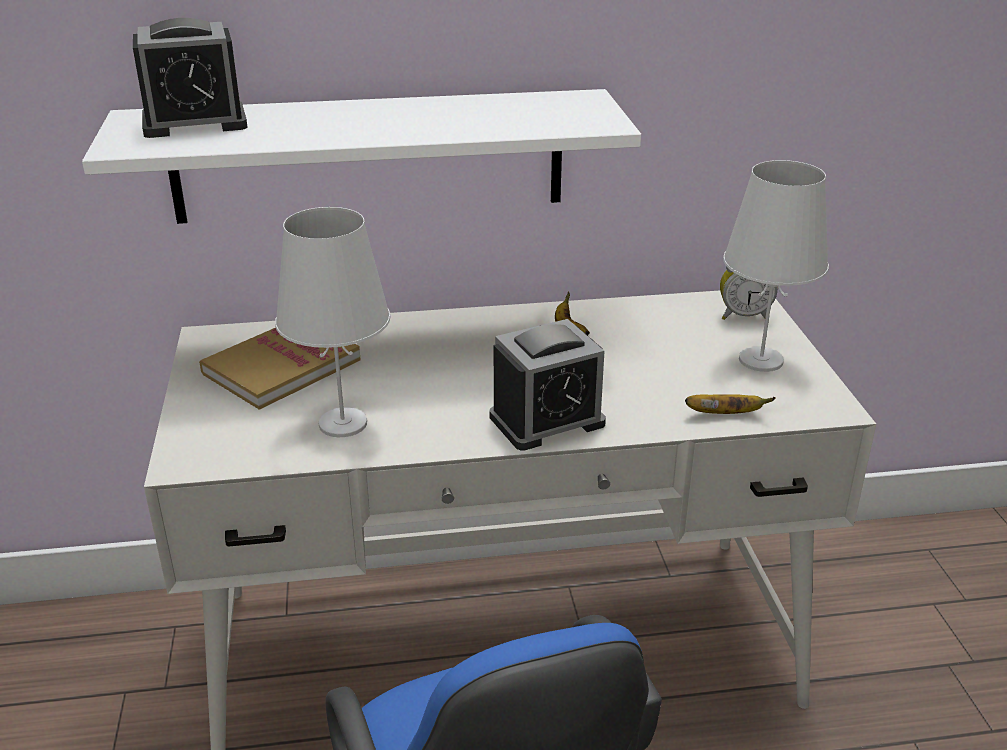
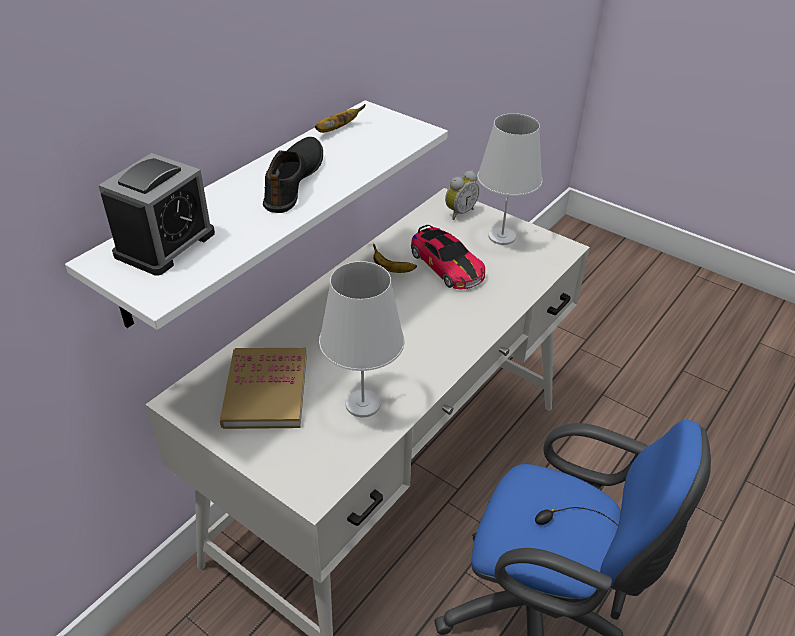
camera: 45 degrees left, 10 degrees up
alarm clock [490,319,606,451] -> none
banana [685,394,775,414] -> banana moved to [315,104,366,133]
none -> black shoe [263,137,323,213]
none -> toy car [411,225,485,289]

